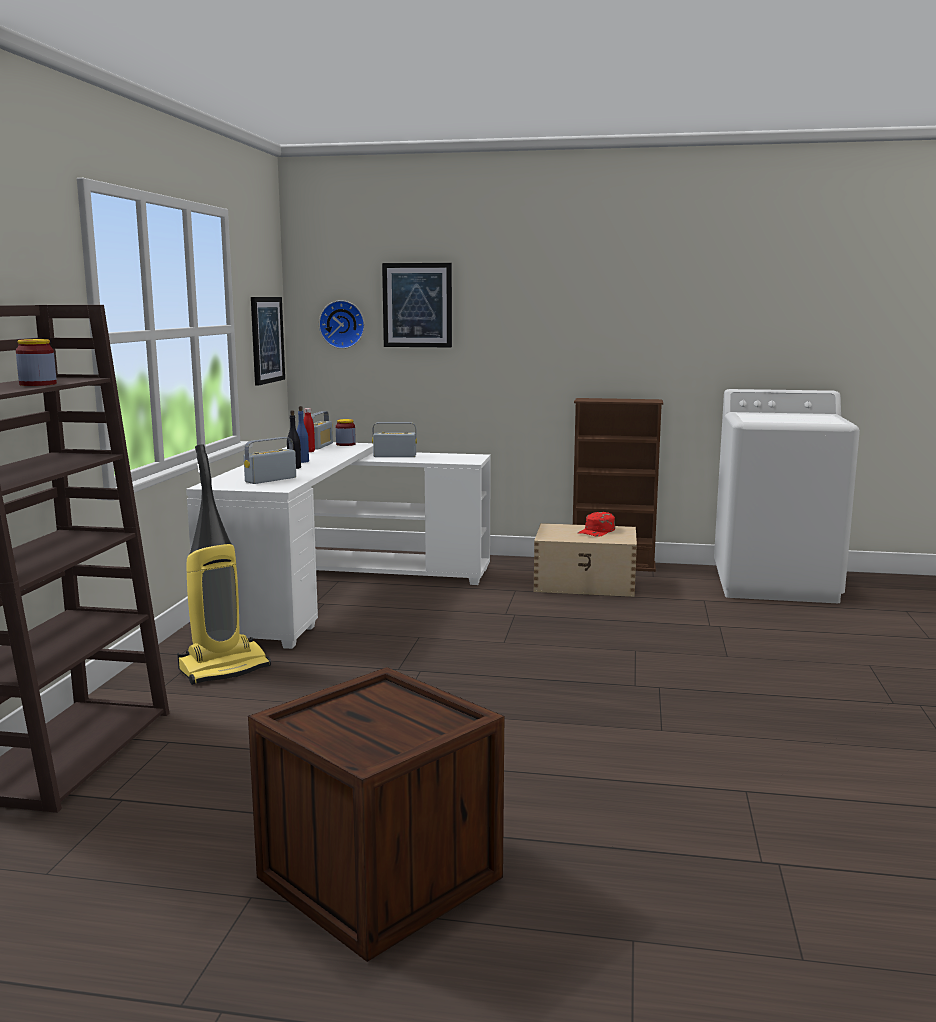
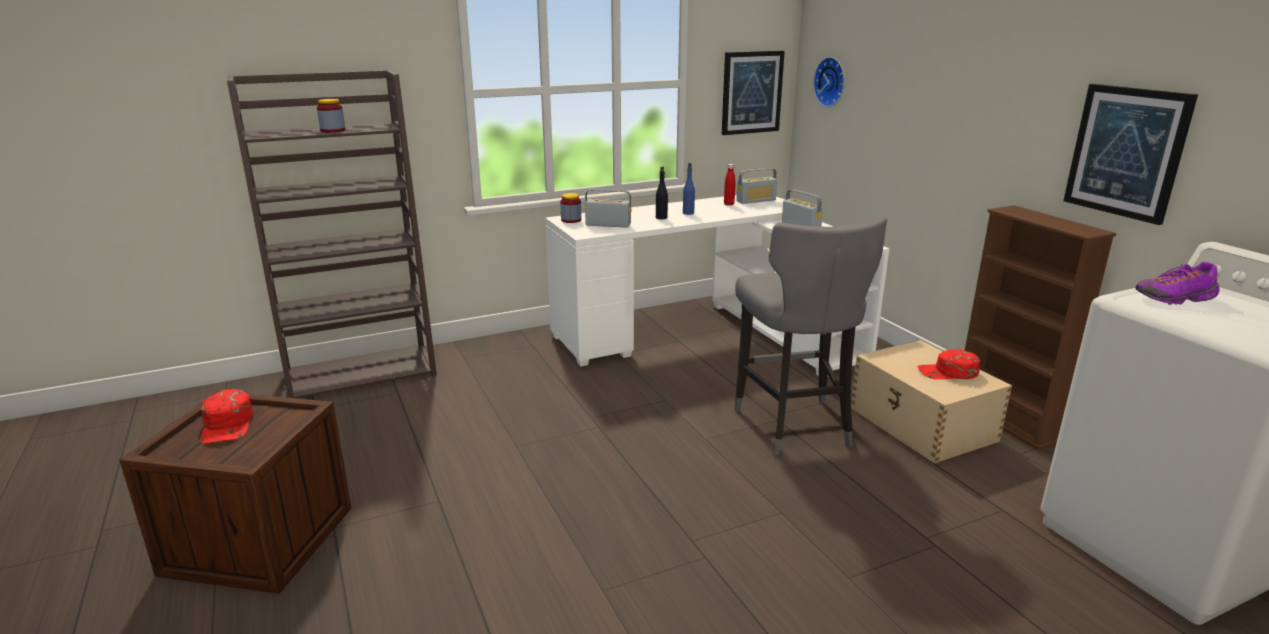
camera: 55 degrees right, 10 degrees up
vacuum cleaner [177,444,271,685] -> none
jar [336,419,356,446] -> jar moved to [560,193,581,223]
picture [382,263,452,347] -> picture moved to [1063,84,1198,225]
none -> red cap [200,389,254,444]
none -> grey stool [735,216,887,456]
none -> purple shoe [1135,262,1219,305]

